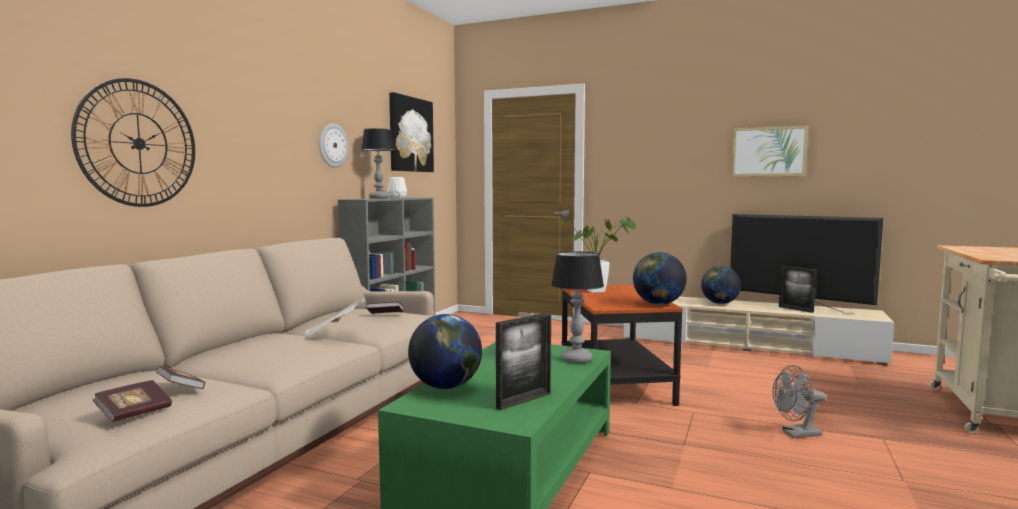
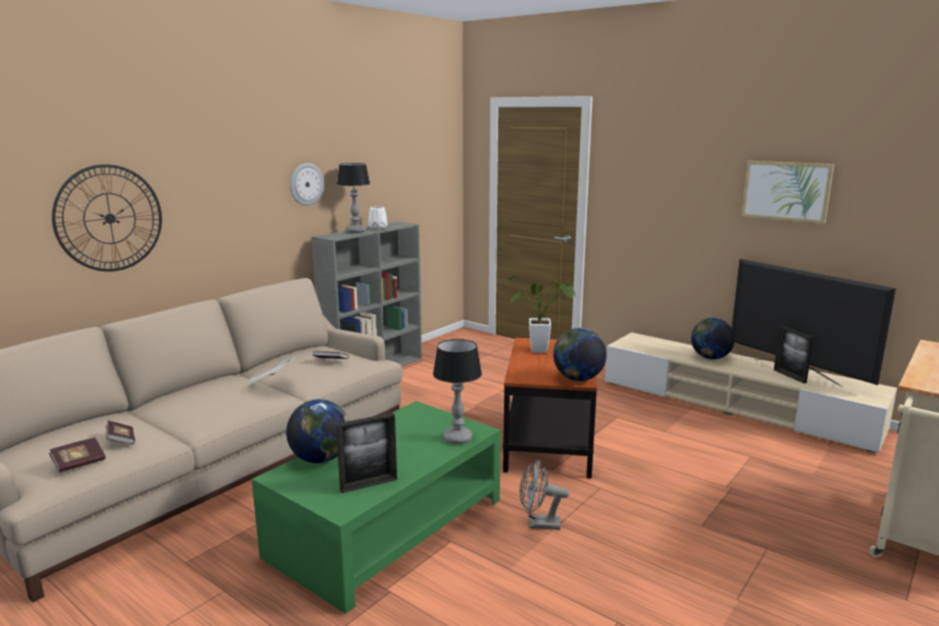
camera: 15 degrees right, 10 degrees up
picture [389,92,434,172] -> none
grey fan [772,365,826,438] -> grey fan moved to [520,459,569,530]

